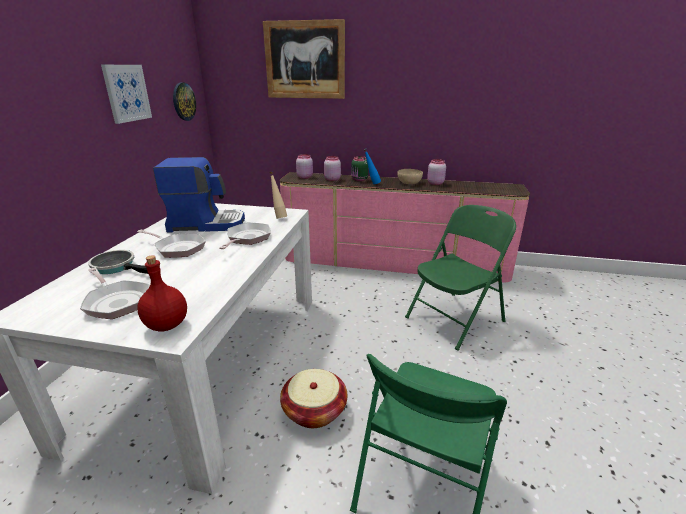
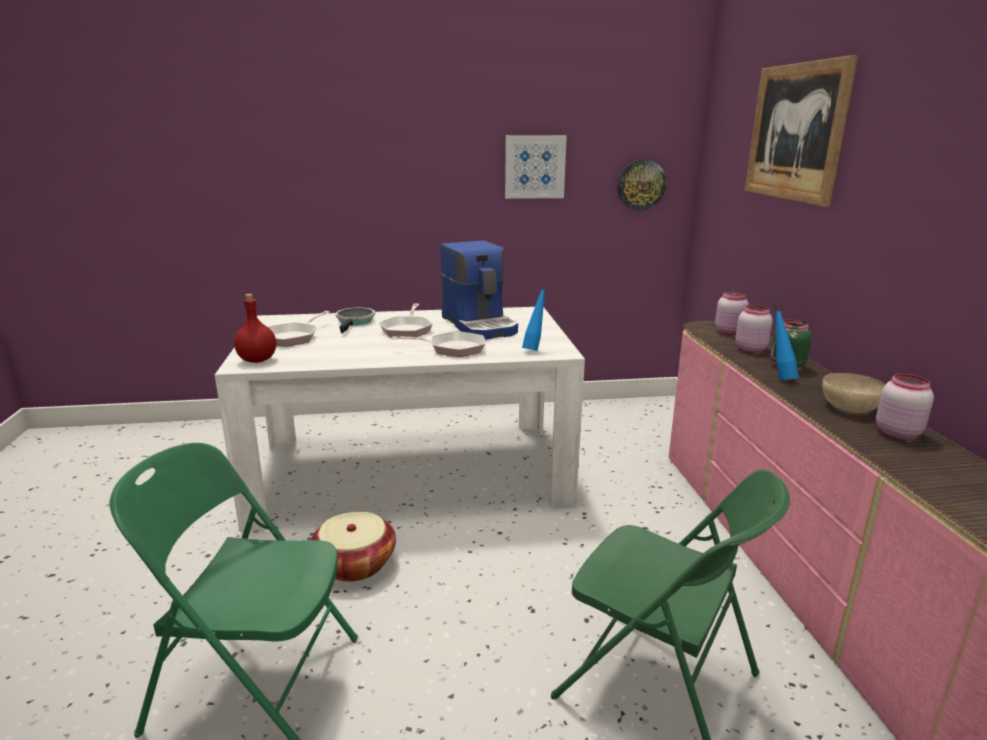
camera: 70 degrees right, 5 degrees down
beige bottle [270,172,287,219] -> blue bottle [522,284,547,351]

